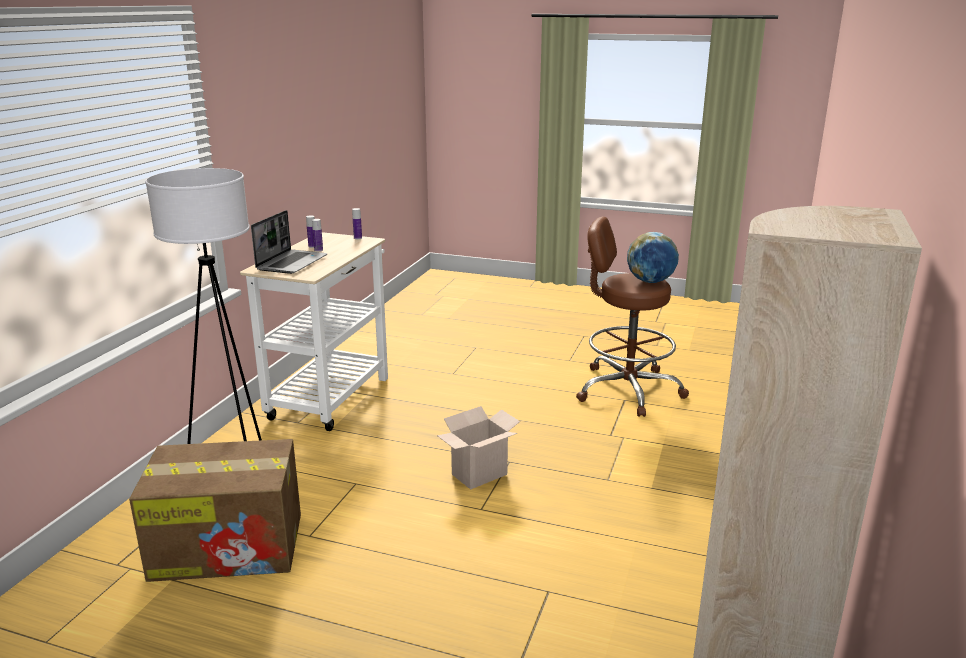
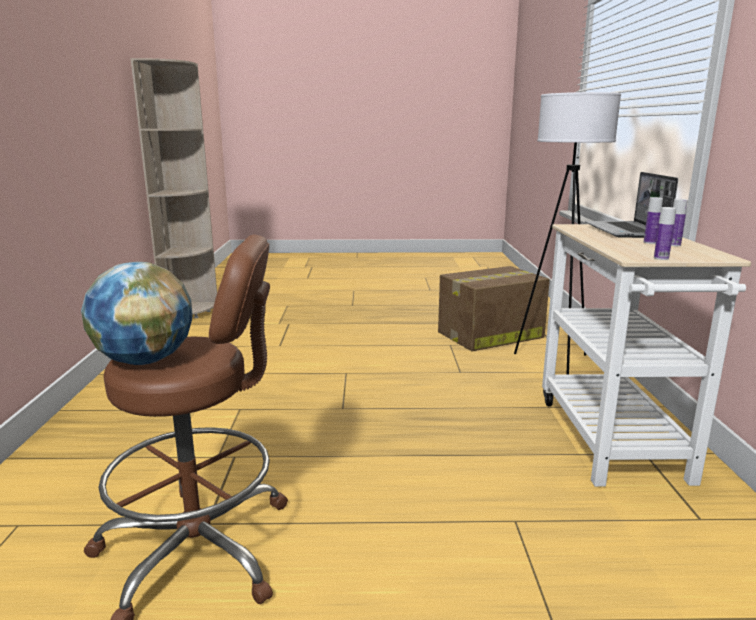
camera: 160 degrees right, 5 degrees down
cardboard box [437,406,520,490] -> none

